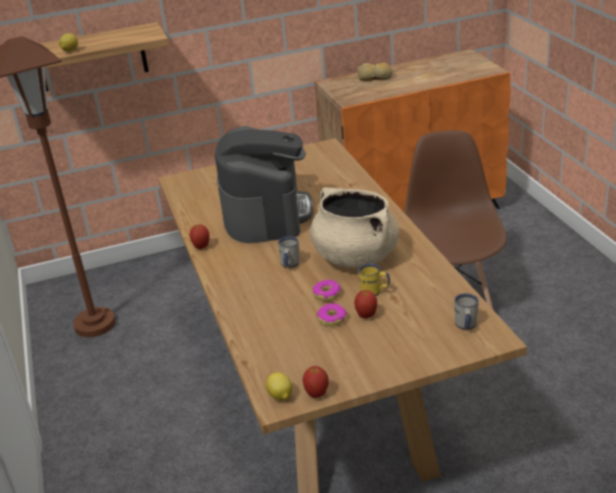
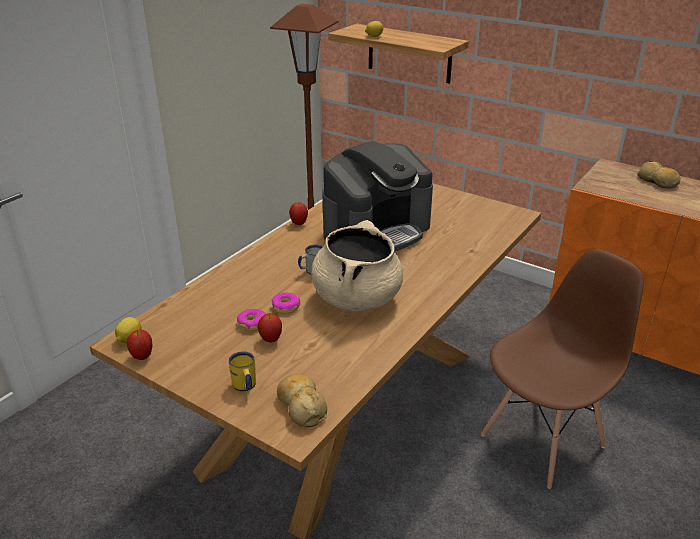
camera: 50 degrees right, 0 degrees up
yellow mug [358,263,390,296] -> yellow mug moved to [229,351,256,391]
white mug [454,293,479,330] -> bread [277,374,327,427]

